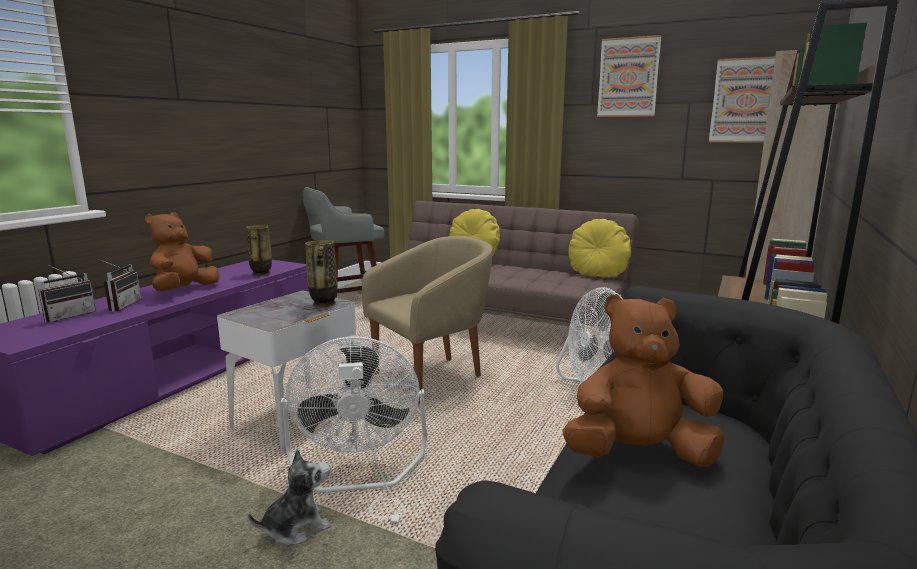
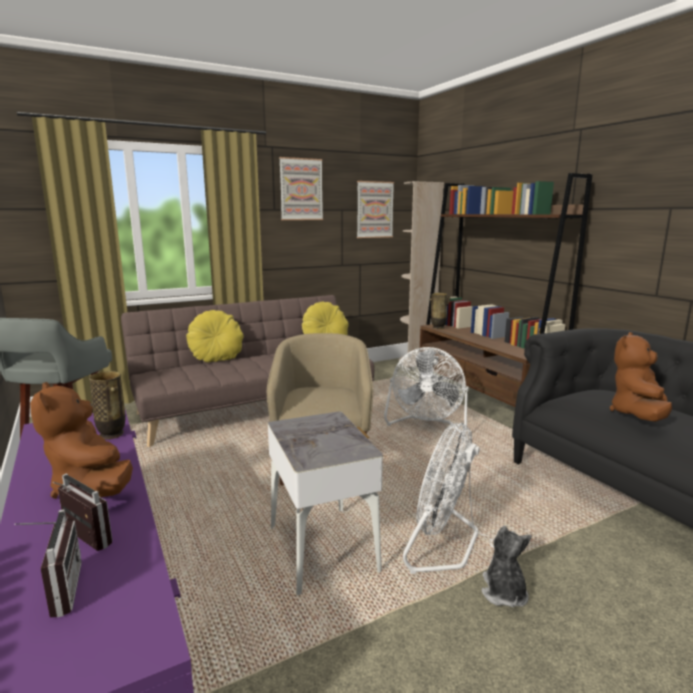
camera: 55 degrees left, 0 degrees up
vase [305,240,337,307] -> vase moved to [430,293,450,329]

